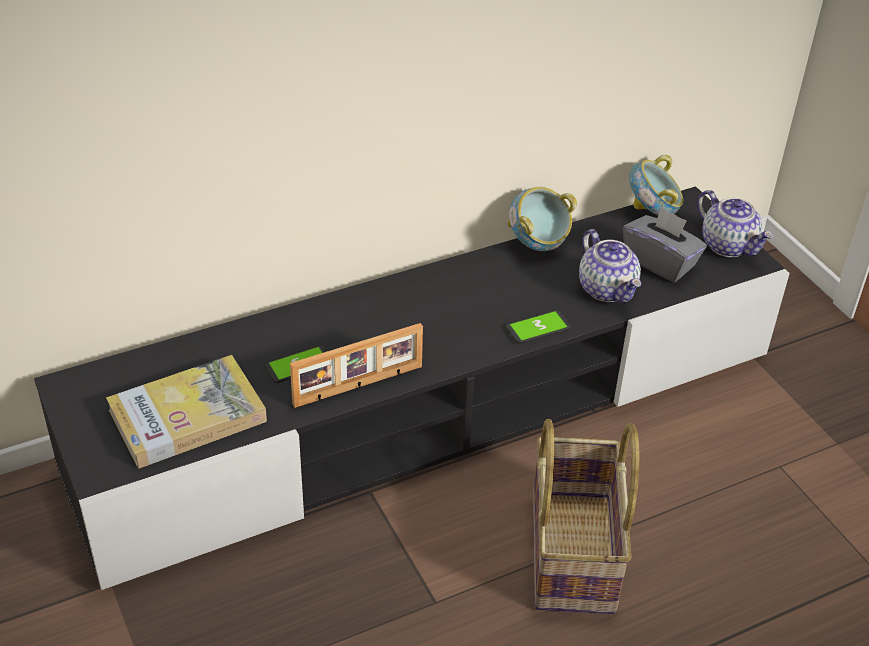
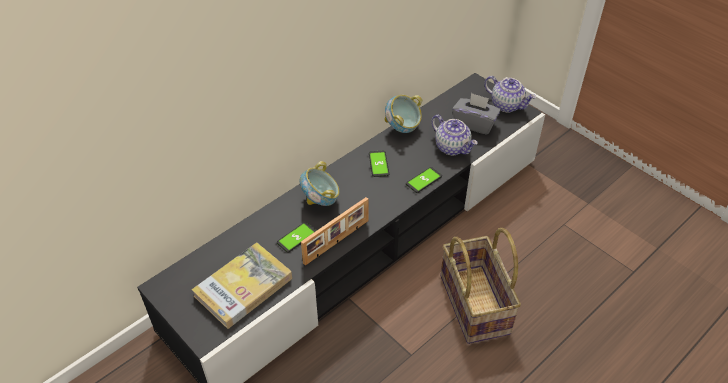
camera: 15 degrees left, 5 degrees up
bowl [629,155,683,215] -> bowl moved to [300,161,340,206]
none -> phone [369,150,389,177]

